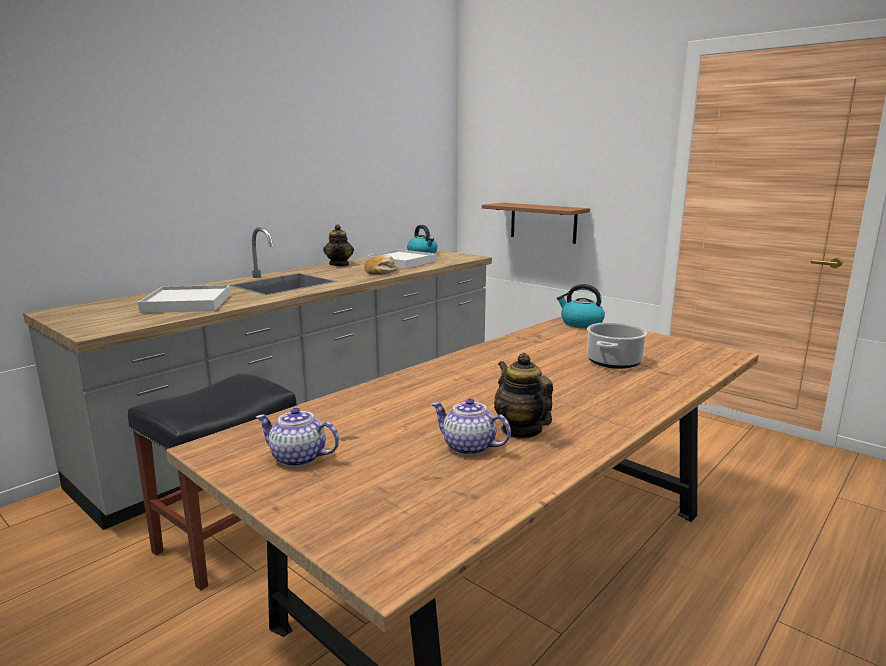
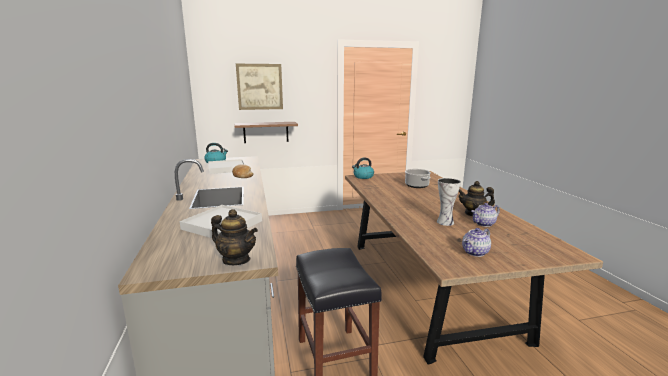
camera: 55 degrees left, 0 degrees up
teapot [323,224,354,266] -> teapot moved to [211,209,258,265]
none -> picture [236,64,283,110]
none -> vase [437,178,461,226]

